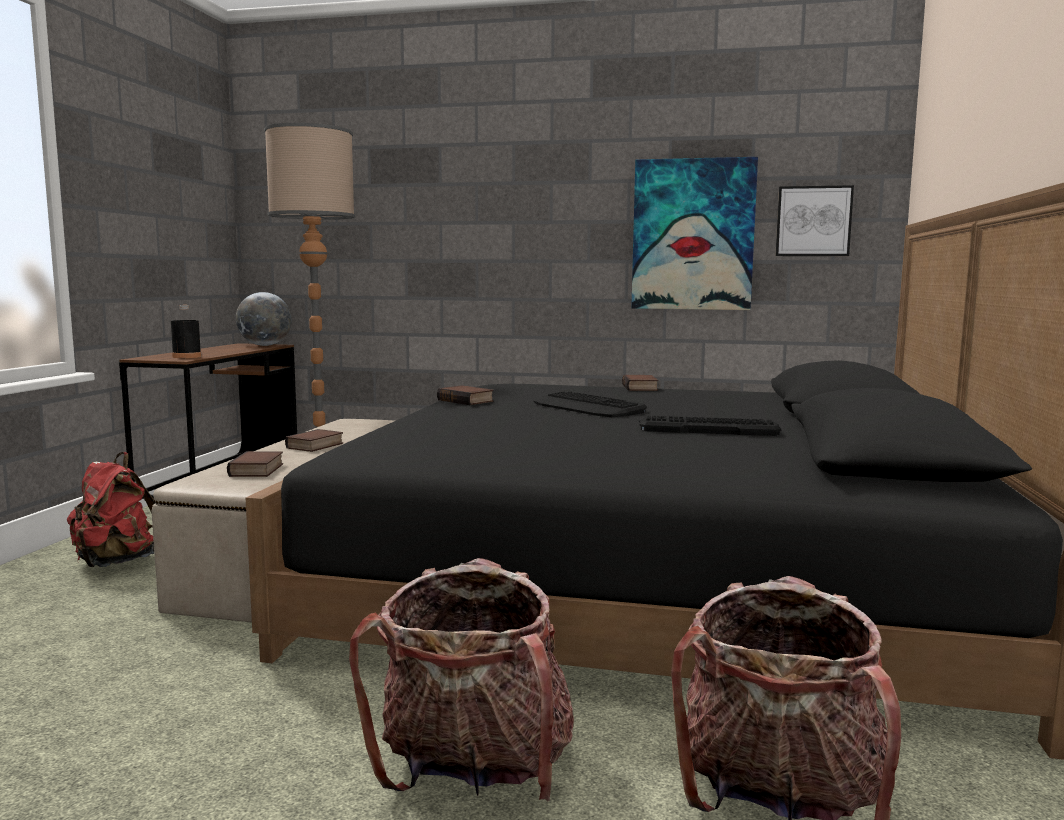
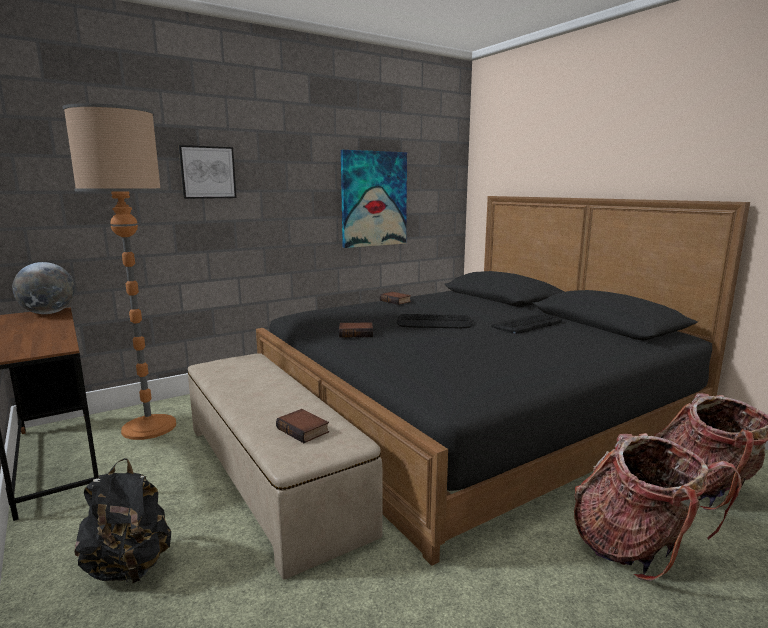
camera: 45 degrees left, 5 degrees up
red backpack [67,452,155,567] -> black backpack [74,458,171,585]
black bottle [171,305,201,358] -> none
book [285,429,343,452] -> none
picture [775,185,854,256] -> picture moved to [178,145,237,199]

